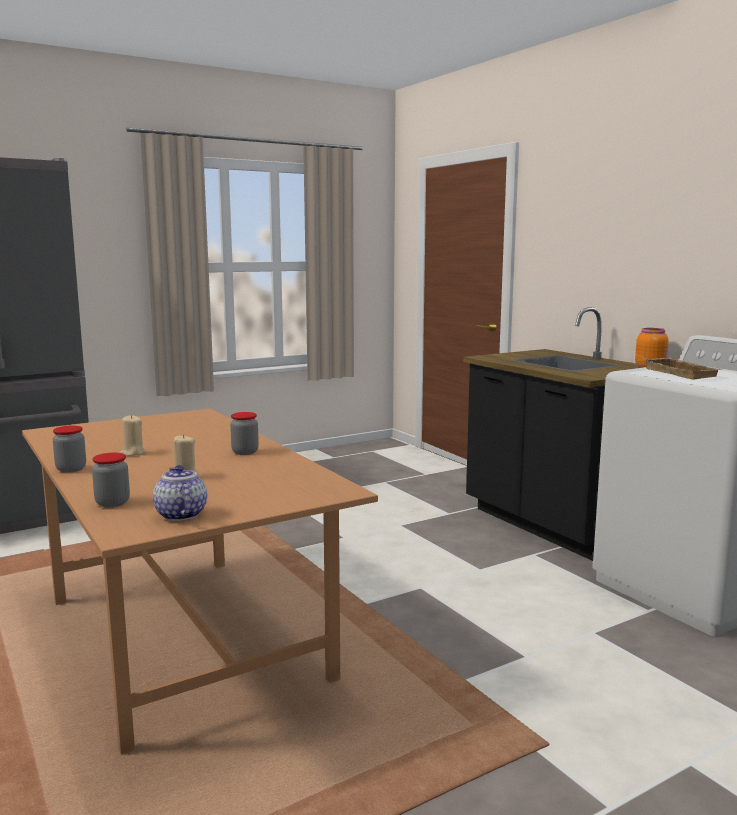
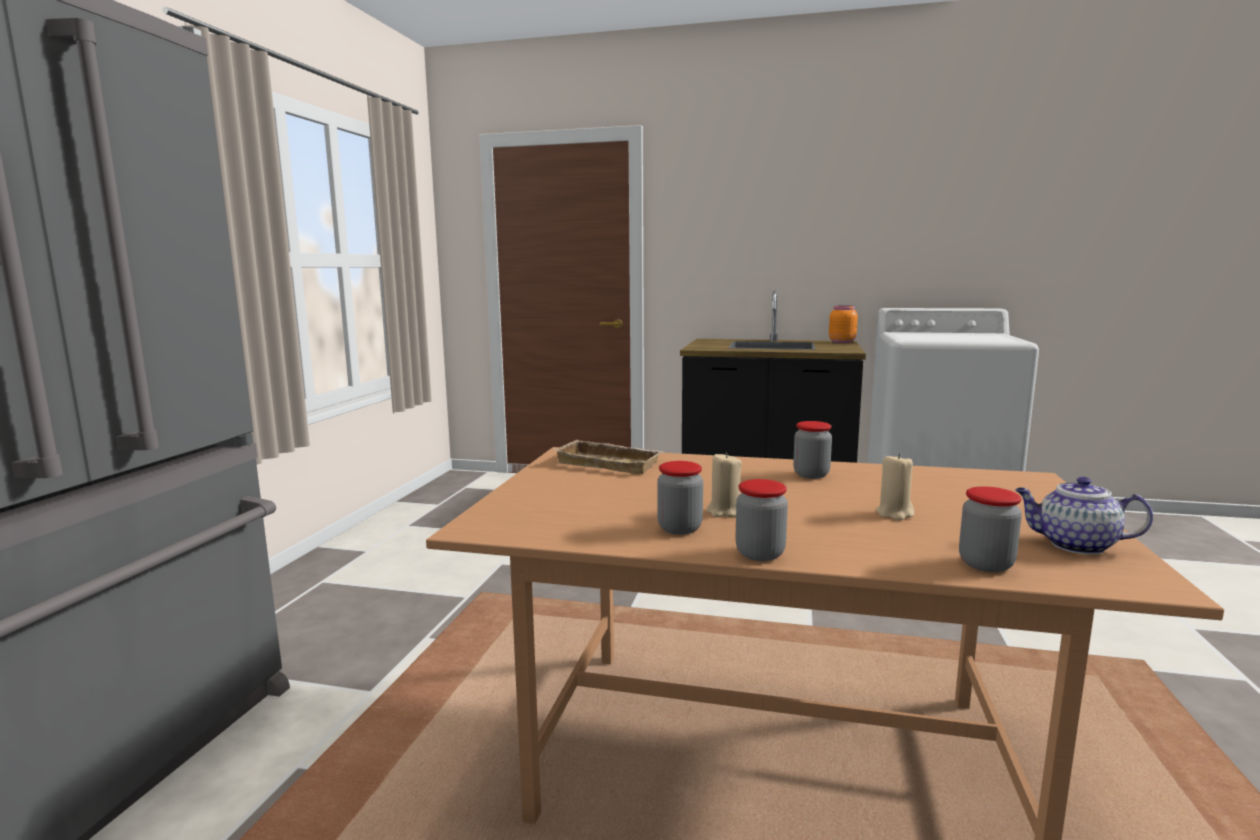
camera: 45 degrees left, 0 degrees up
beige tray [643,358,722,379] -> beige tray moved to [552,440,664,474]
none -> jar [657,461,703,535]

